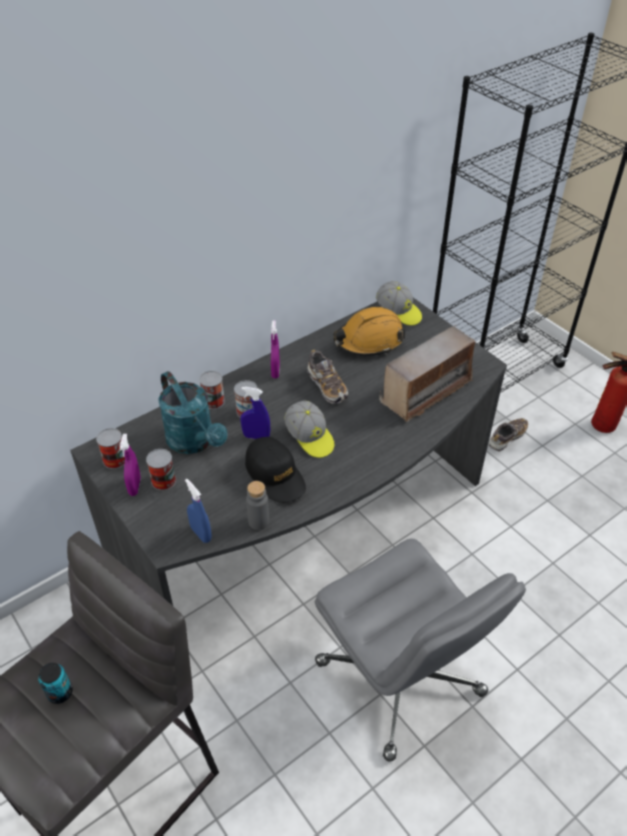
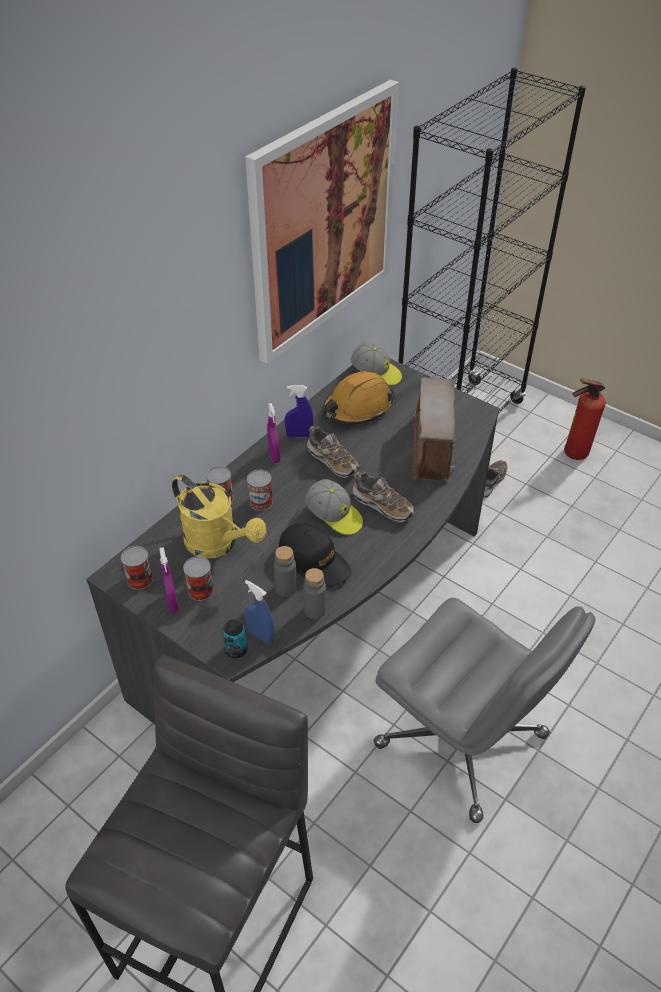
camera: 15 degrees left, 0 degrees up
can [38,663,73,704] -> can moved to [222,619,248,658]
turquoise watering can [158,371,228,454] -> yellow watering can [172,475,267,558]
blue spray bottle [241,387,270,439] -> blue spray bottle moved to [285,385,313,438]
radio [379,325,475,422] -> radio turned 150 degrees clockwise [409,377,455,481]
none -> picture [245,80,399,364]
none -> grey bottle [274,546,297,597]
none -> shoe [353,472,415,522]

